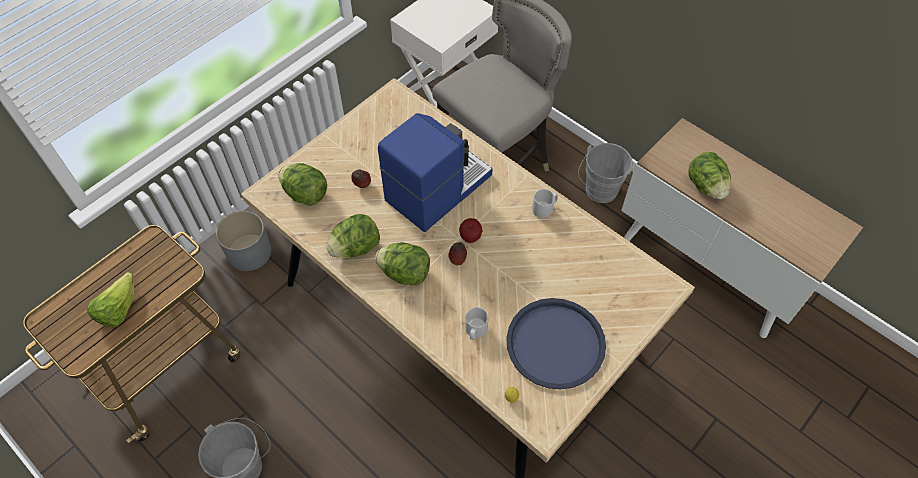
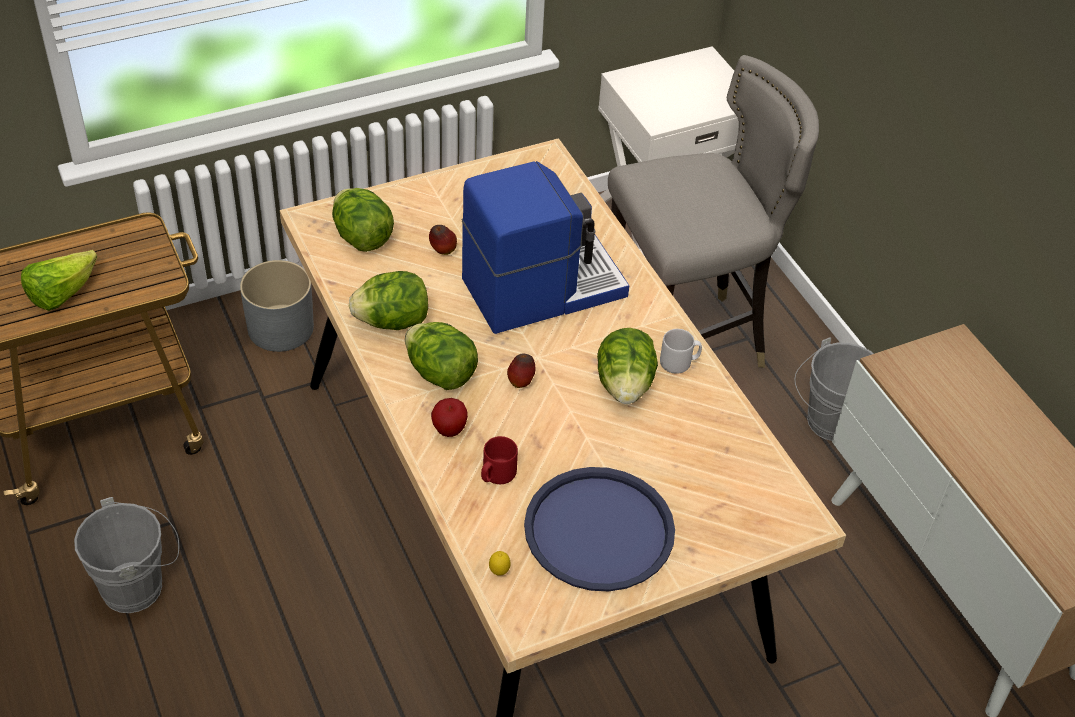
camera: 20 degrees right, 10 degrees down
apple [459,218,483,243] -> apple moved to [431,398,468,437]
grey mug [465,307,488,340] -> red mug [481,436,518,484]
lettuce [688,152,731,199] -> lettuce moved to [597,328,658,404]

